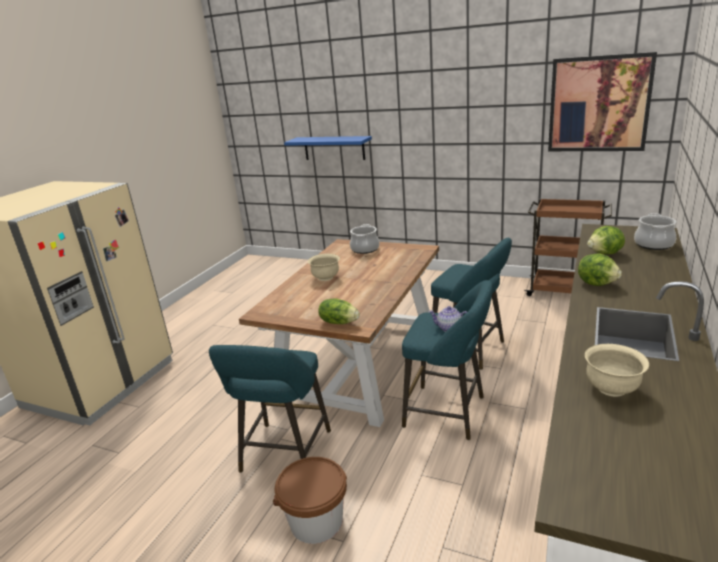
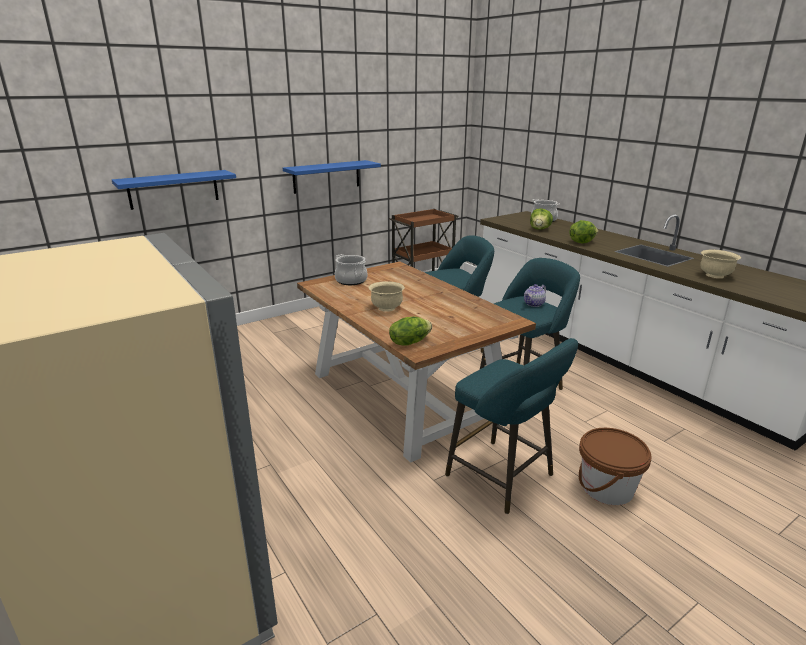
camera: 60 degrees left, 0 degrees up
lettuce [318,298,360,324] -> lettuce moved to [389,317,432,346]
picture [548,52,657,151] -> none
none -> blue shelf [283,160,381,194]

